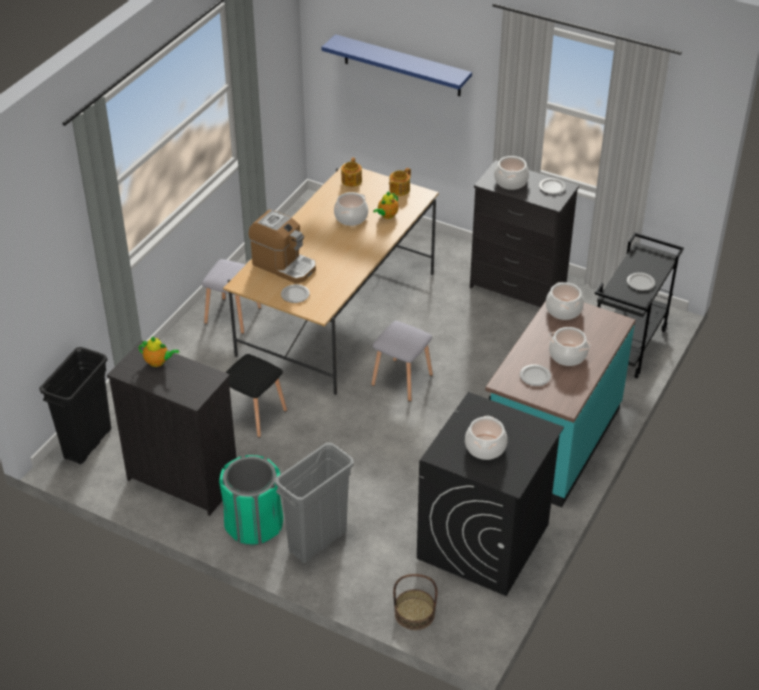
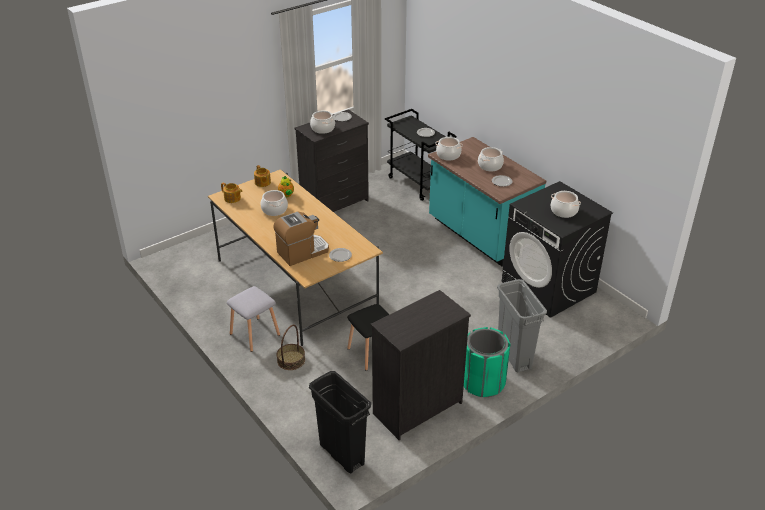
camera: 65 degrees left, 5 degrees down
teapot [139,336,179,367] -> none
blue shelf [321,34,472,96] -> none
grey stool [371,321,433,402] -> none
basket [393,574,437,630] -> basket moved to [277,325,305,370]

